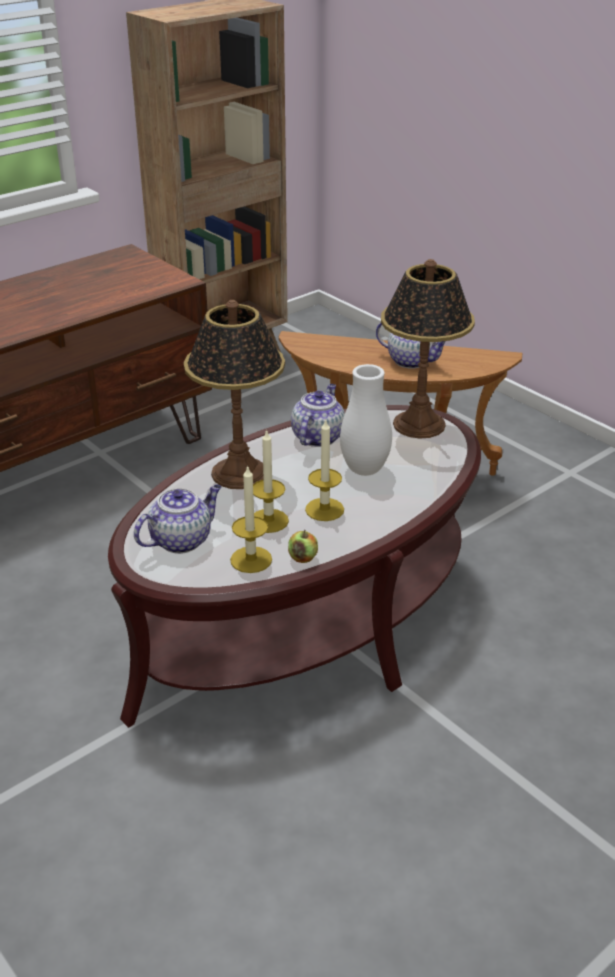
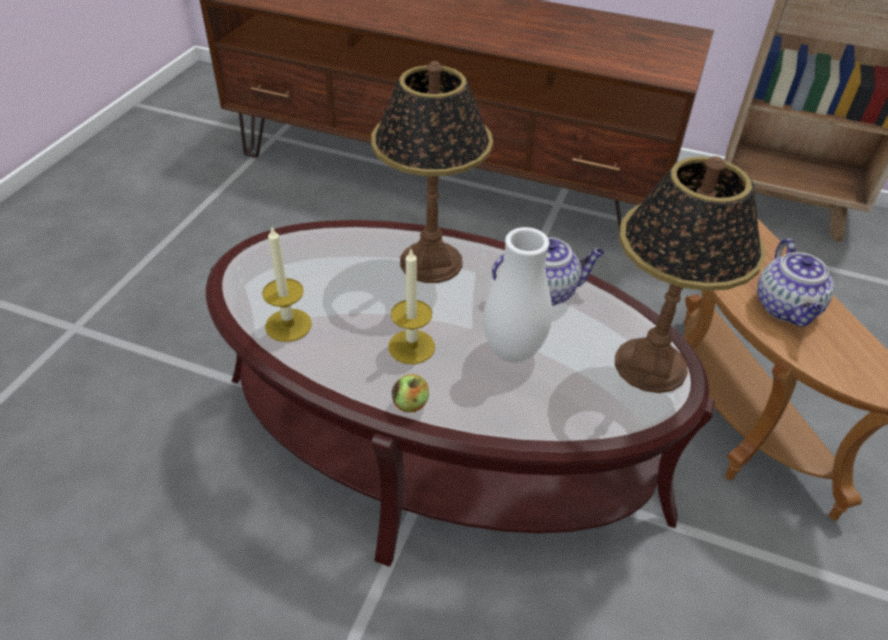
camera: 60 degrees right, 10 degrees up
teapot [134,485,221,554] -> none
candle [253,429,289,533] -> none
apple [288,530,318,563] -> apple moved to [392,374,429,412]

